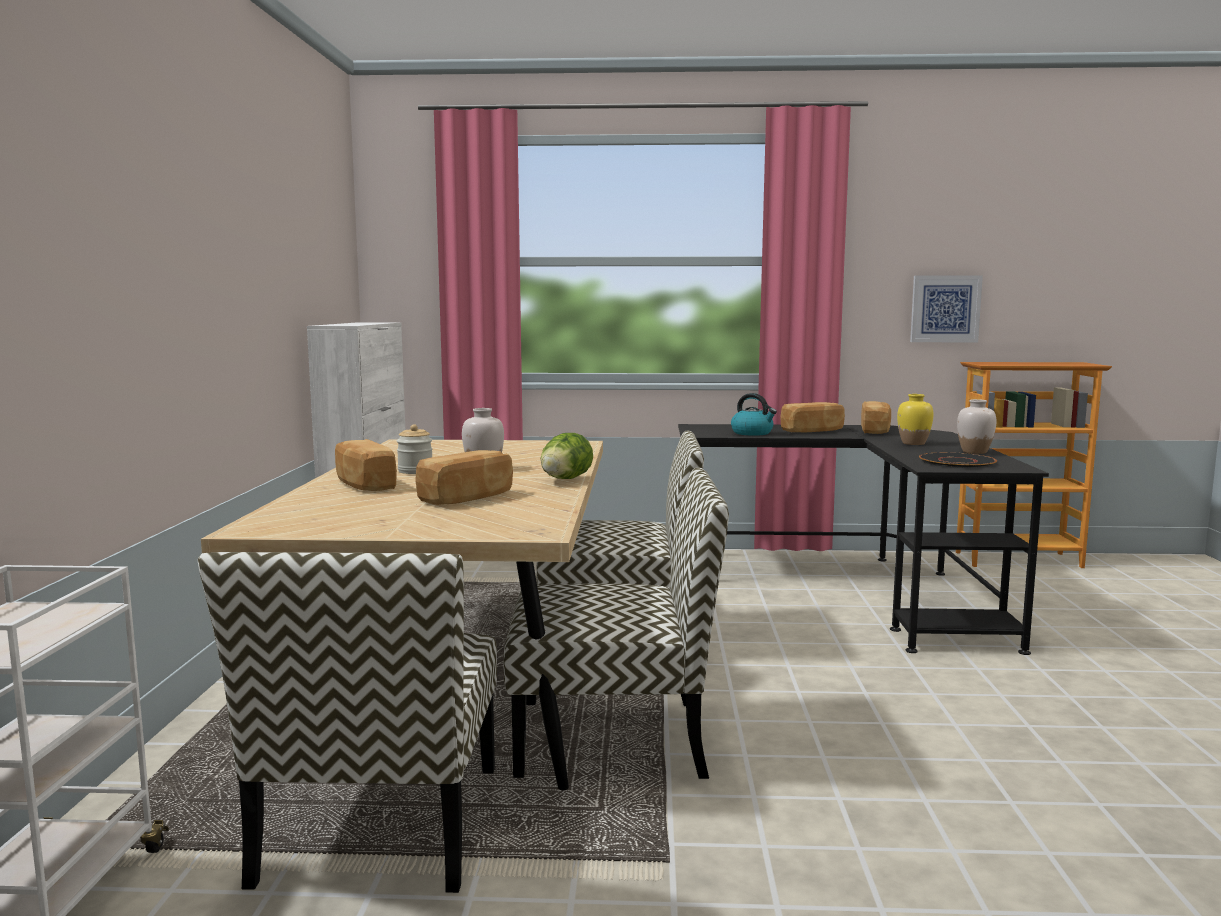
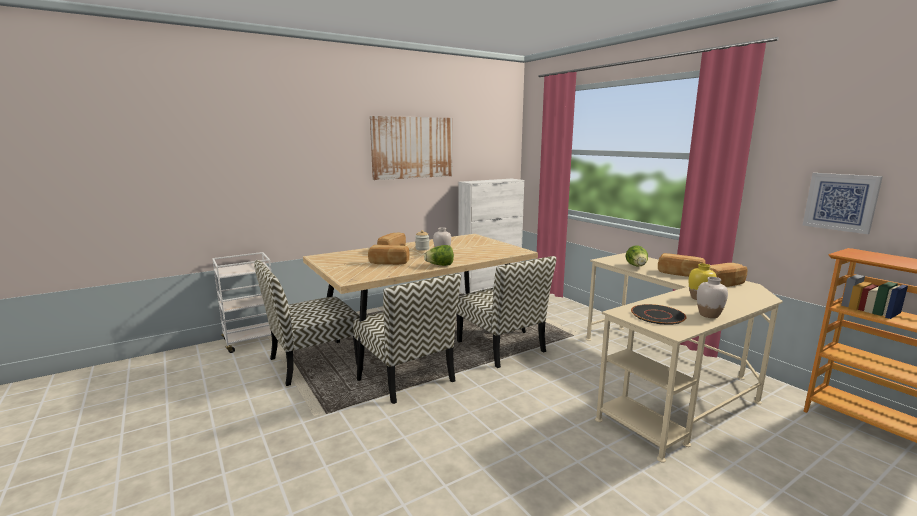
camera: 55 degrees right, 5 degrees up
black desk [678,424,1049,655] -> beige desk [586,253,783,463]
kettle [731,393,777,436] -> lettuce [626,245,648,266]
none -> picture [370,116,453,180]

